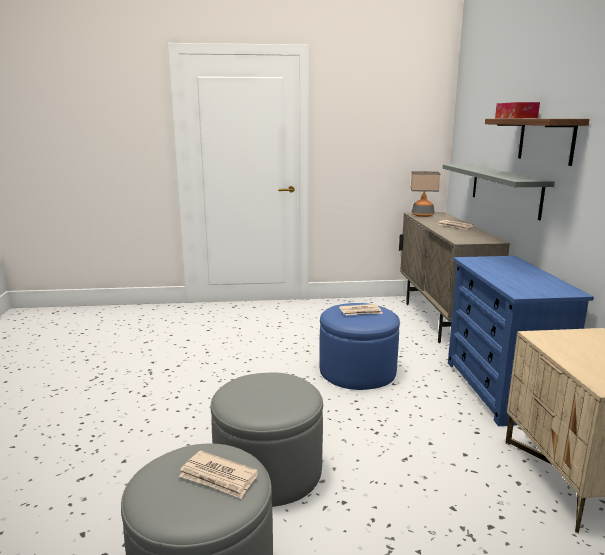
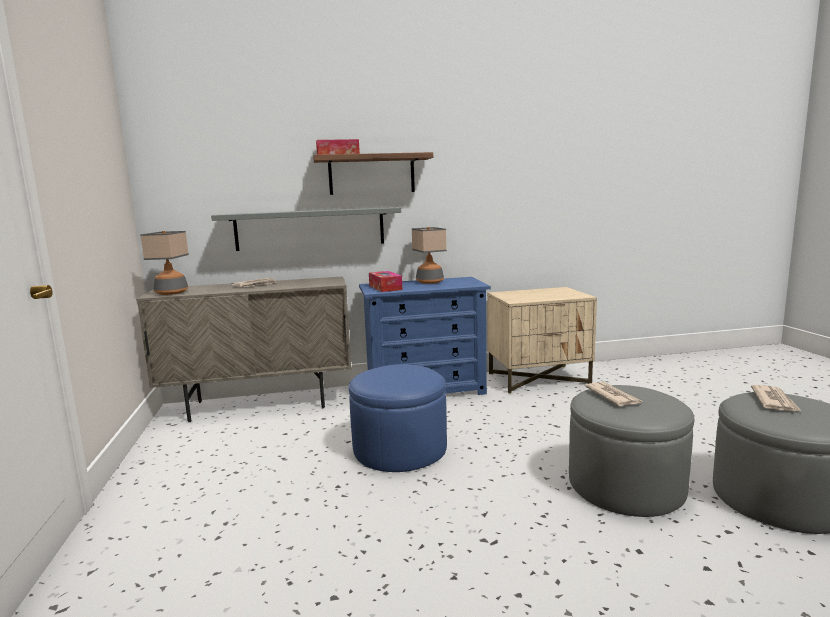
camera: 95 degrees left, 5 degrees down
newspaper [339,304,383,315] -> newspaper moved to [585,382,642,406]
none -> tissue box [369,271,403,292]
none -> table lamp [411,227,447,284]

